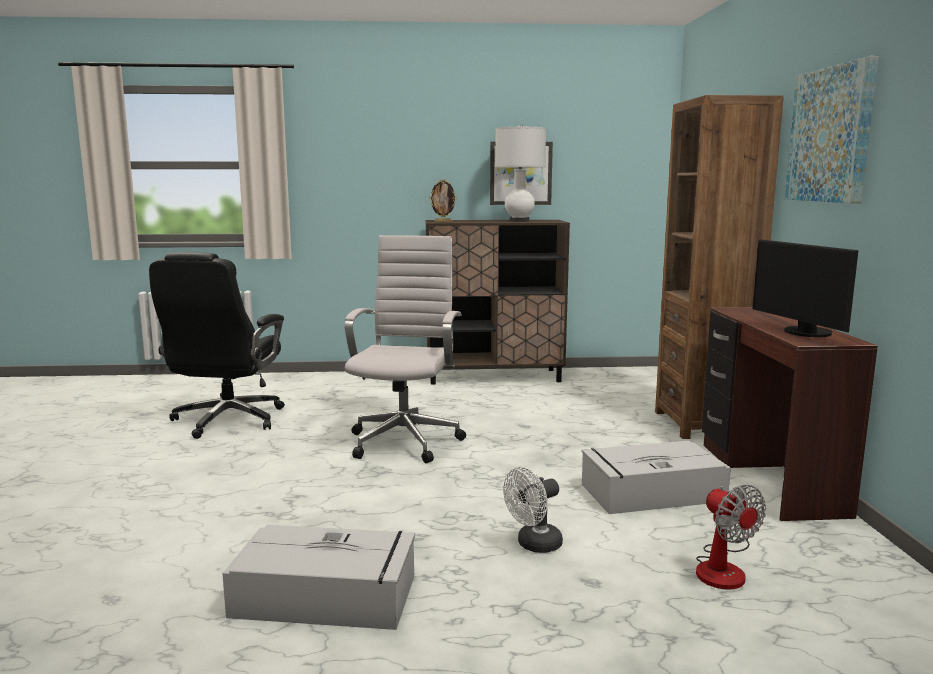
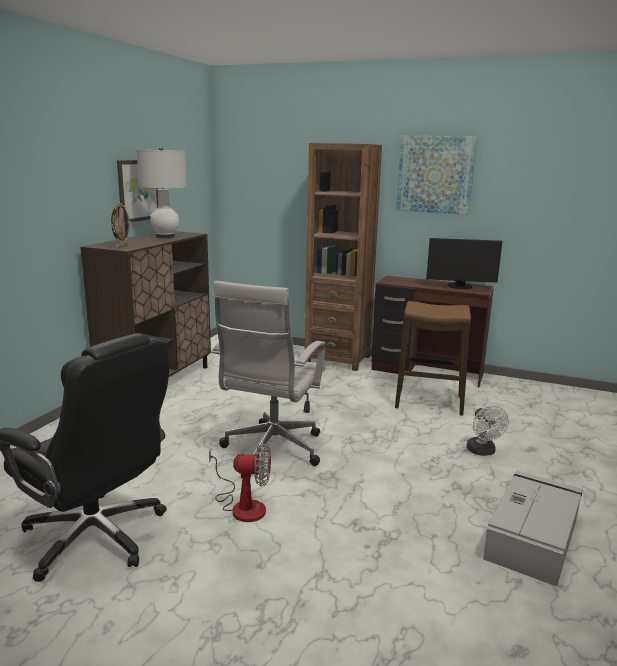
camera: 65 degrees left, 5 degrees up
white office chair [345,235,466,463] -> white office chair turned 105 degrees counterclockwise [211,281,326,474]
grey storage box [582,441,731,514] -> stool [395,301,471,416]
fan [696,485,766,590] -> fan moved to [209,442,271,522]

